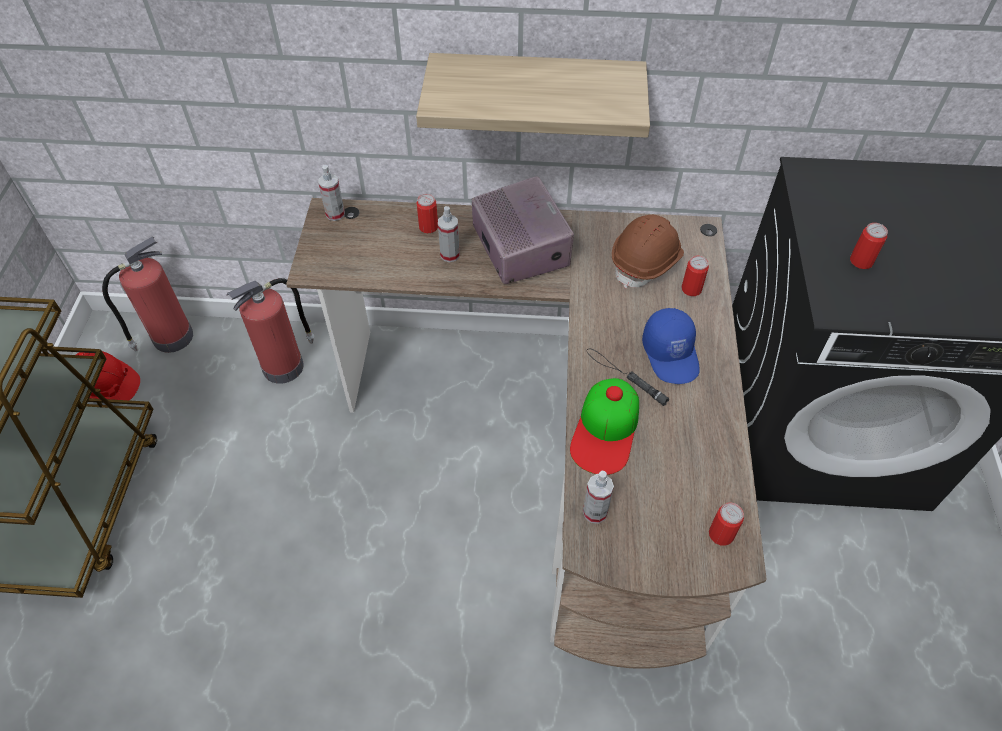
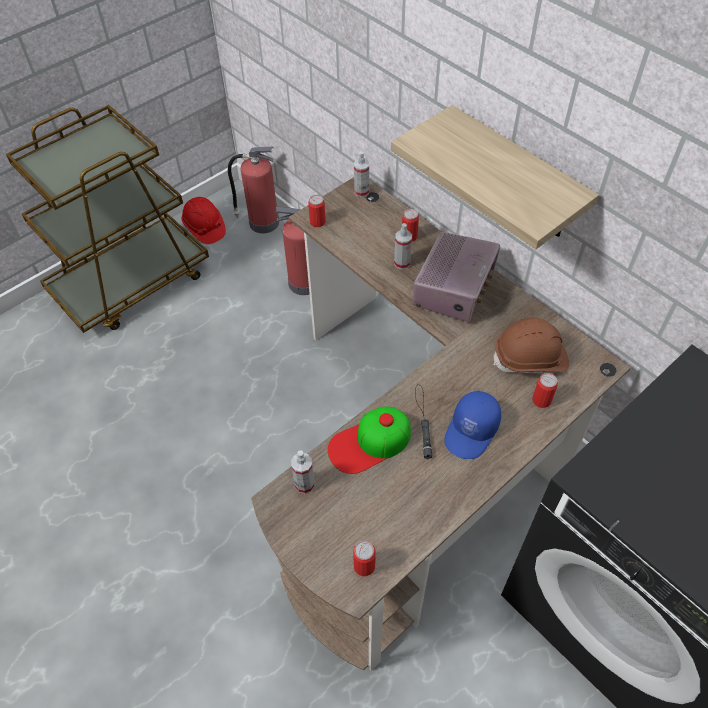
camera: 45 degrees right, 0 degrees up
can [850,223,888,269] -> can moved to [308,195,326,227]

